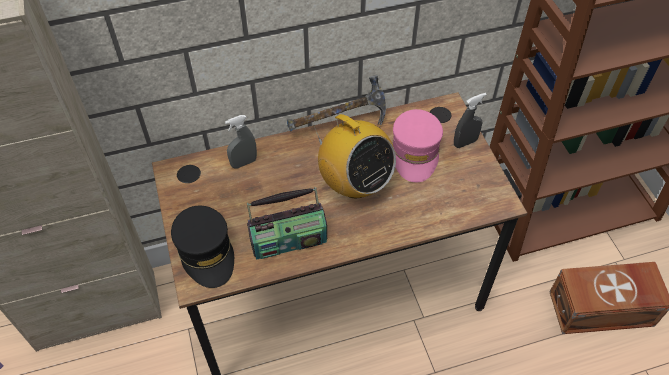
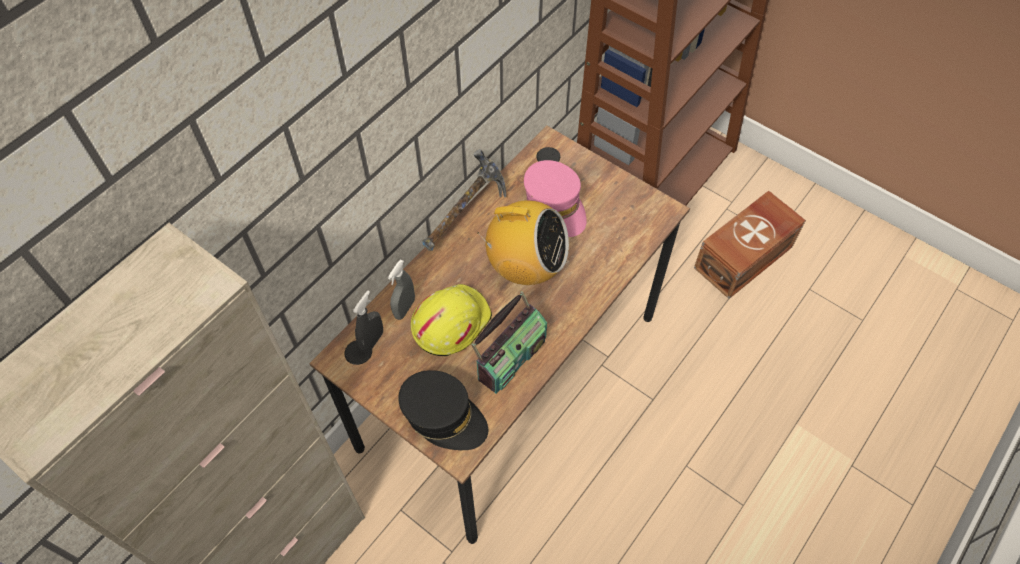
camera: 35 degrees left, 5 degrees up
grey spray bottle [454,93,487,148] -> grey spray bottle moved to [353,290,383,353]
none -> yellow hard hat [411,284,492,356]

